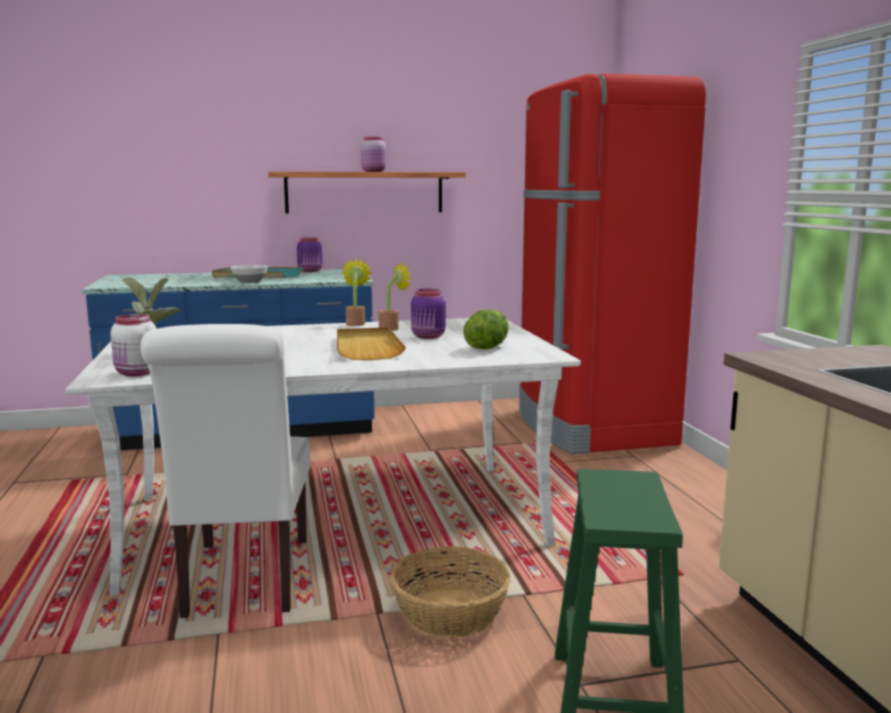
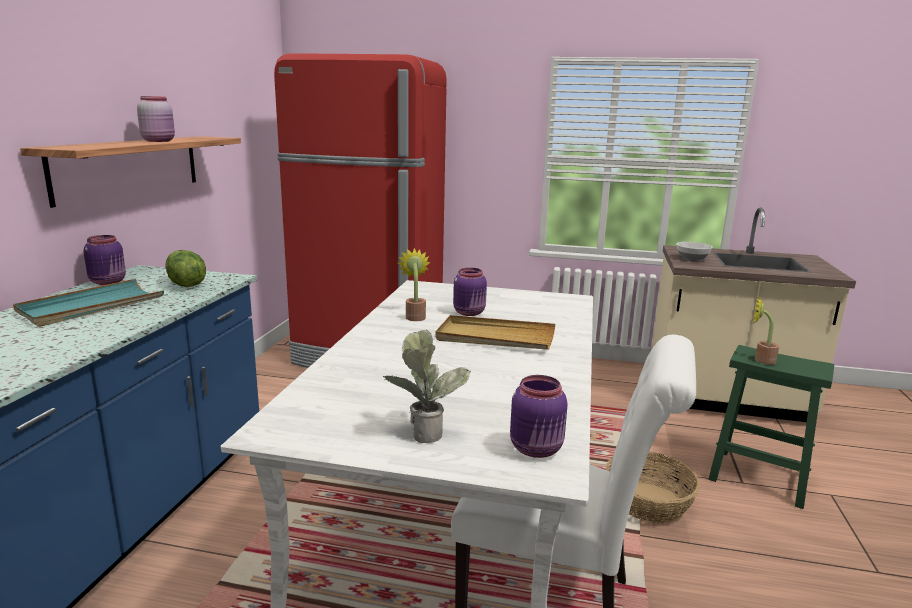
camera: 65 degrees left, 5 degrees up
white jar [111,314,156,376] -> purple jar [510,375,568,458]
bowl [231,265,268,283] -> bowl moved to [676,242,713,262]
potted plant [341,258,372,326] -> potted plant moved to [753,296,779,365]
lettuce [464,310,508,349] -> lettuce moved to [165,250,206,287]

